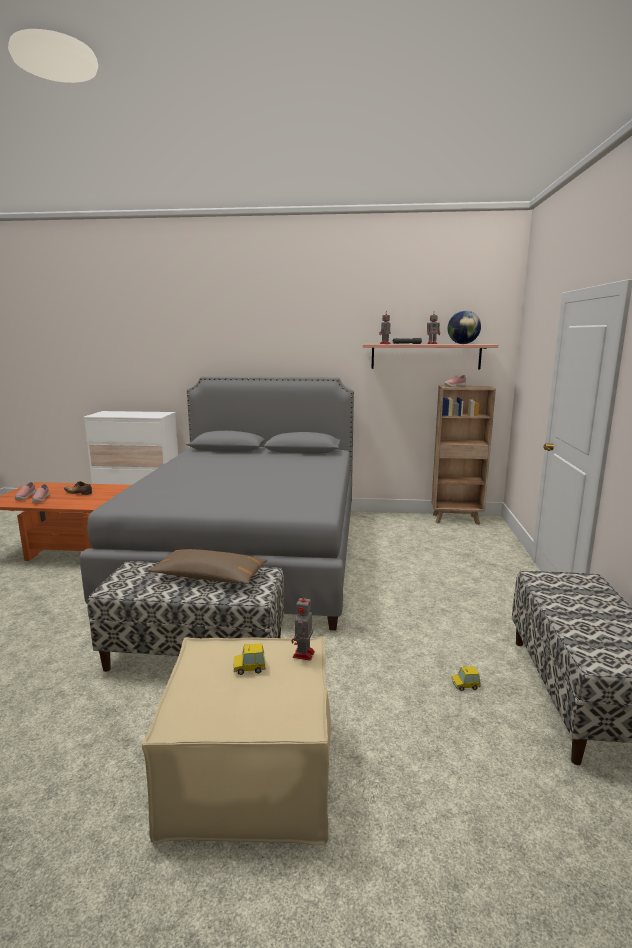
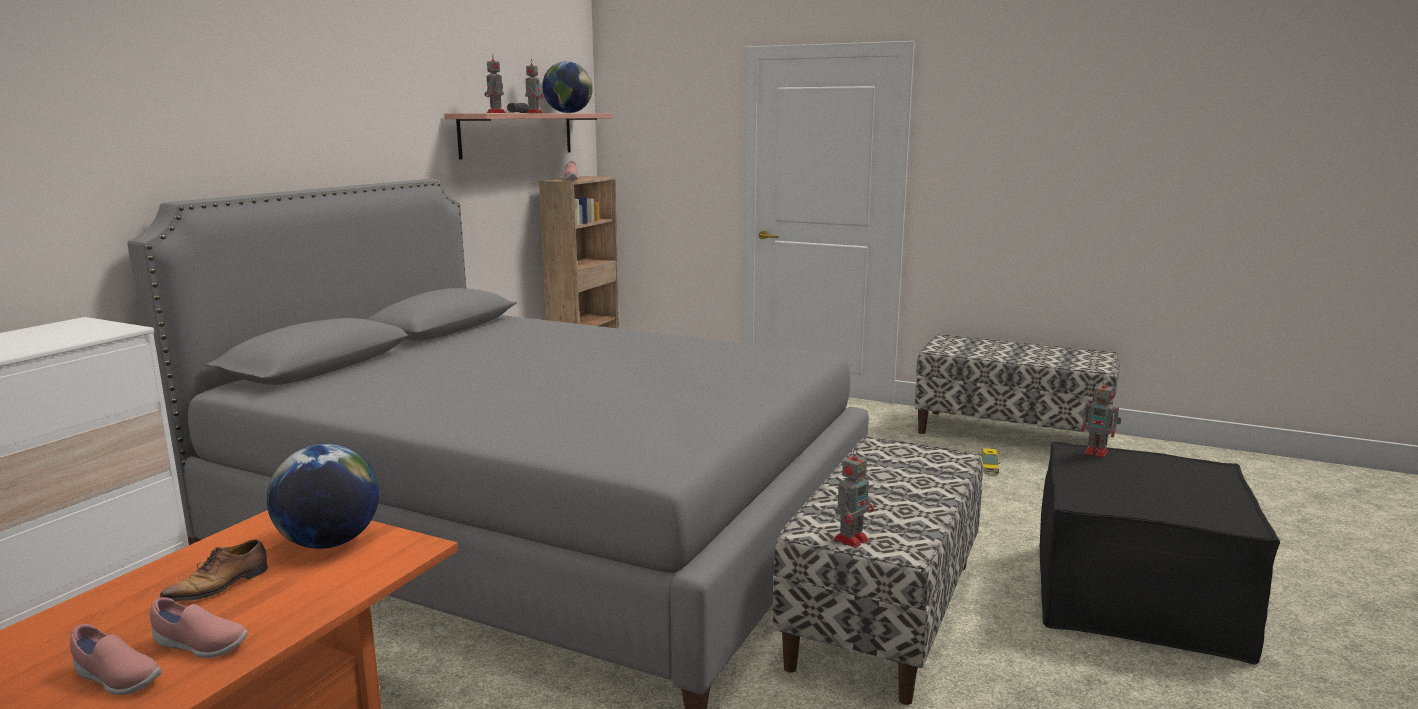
camera: 70 degrees left, 0 degrees up
beige ottoman [142,636,331,845] -> black ottoman [1039,441,1280,665]
brown pillow [147,549,268,584] -> none
toy car [233,643,266,675] -> none
none -> globe [267,444,379,549]
none -> toy robot [834,448,874,548]

